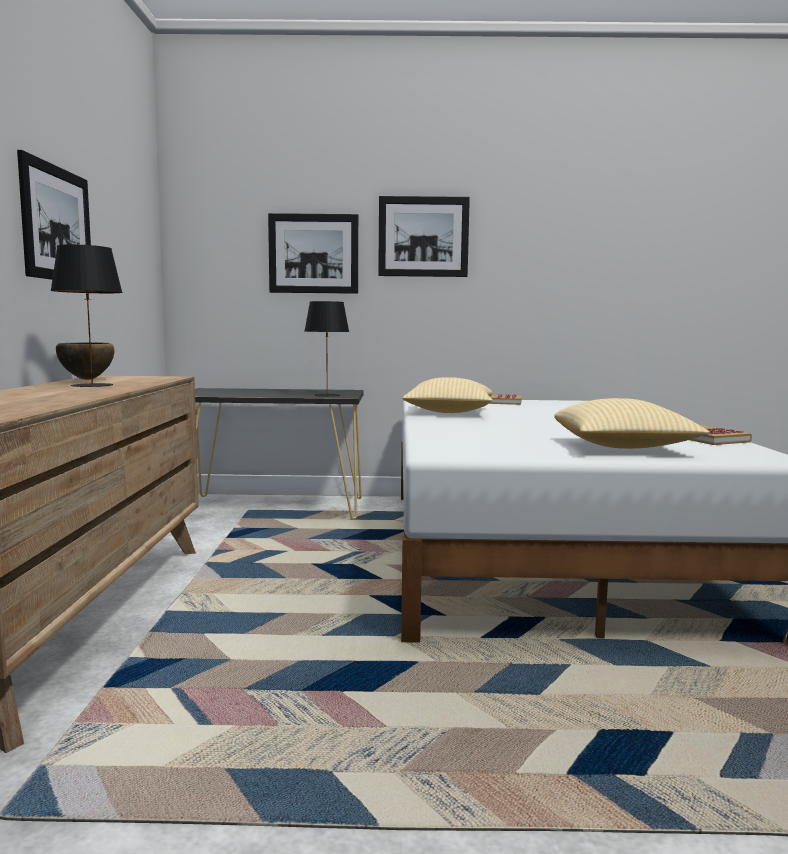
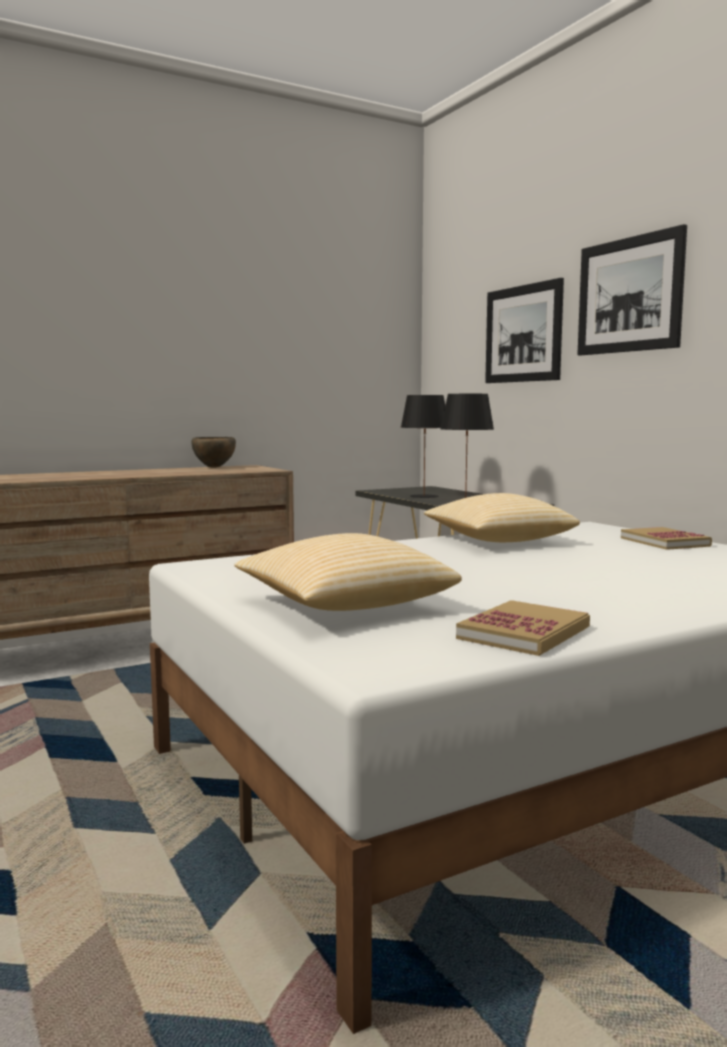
camera: 60 degrees right, 0 degrees up
picture [17,150,91,280] -> none
black table lamp [50,244,123,387] -> black table lamp moved to [401,395,445,498]

